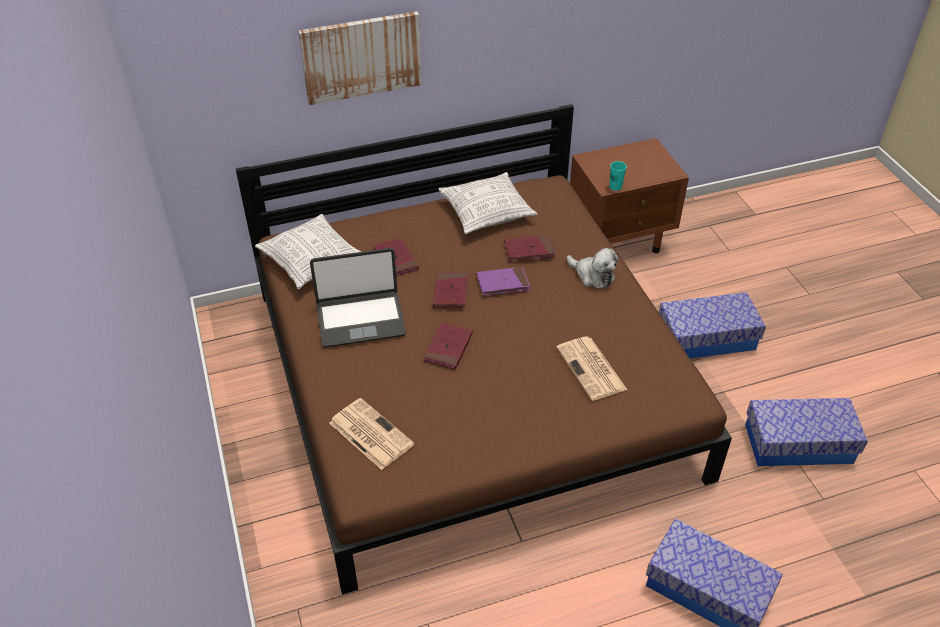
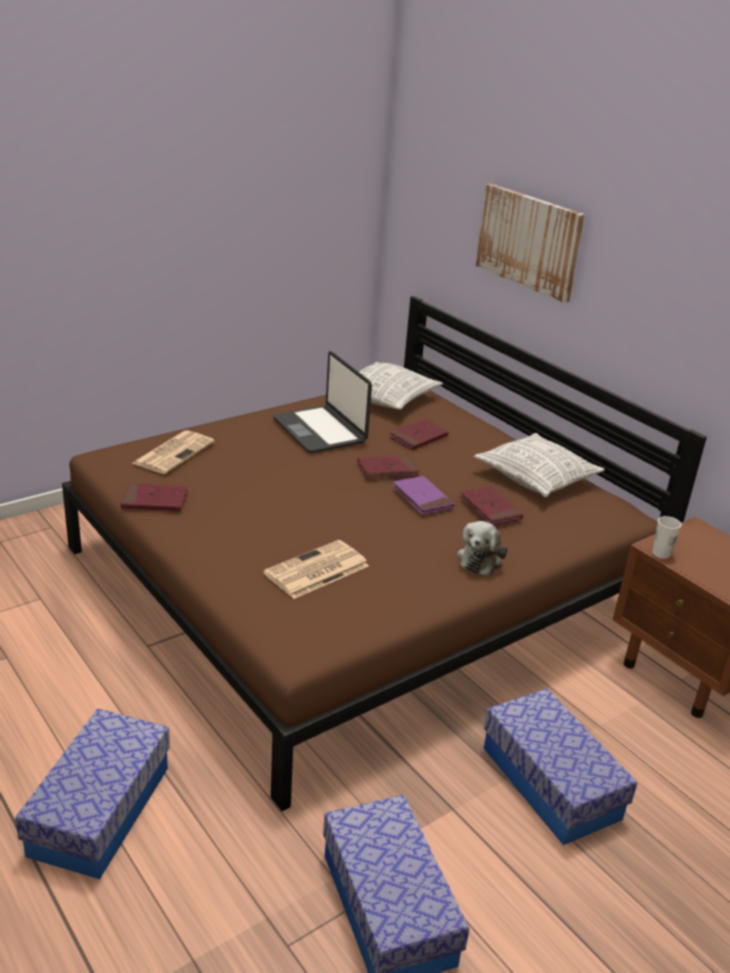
camera: 70 degrees right, 15 degrees down
red book [424,322,473,370] -> red book moved to [120,483,188,511]
turquoise cup [609,161,627,191] -> white cup [652,516,682,559]

